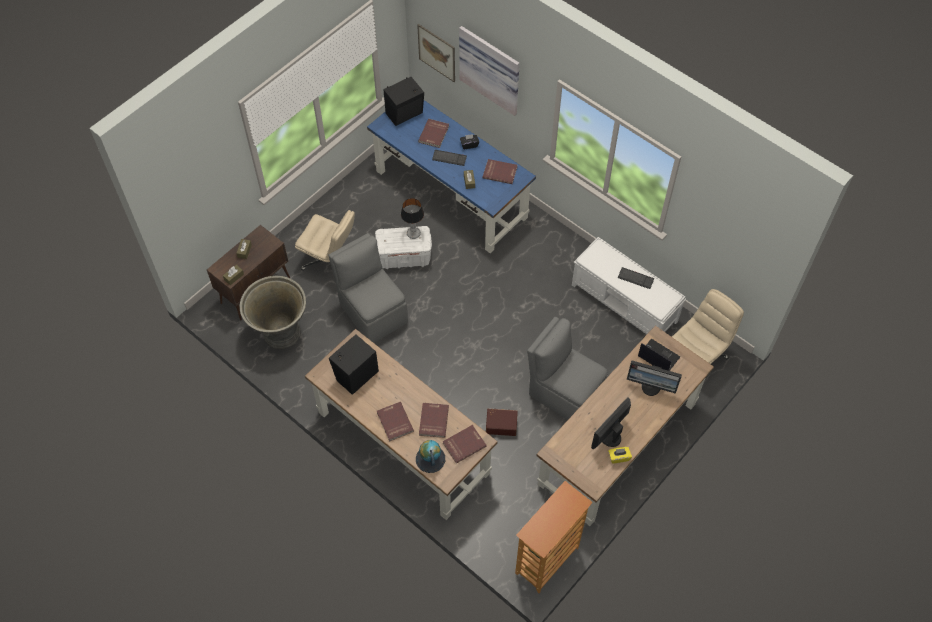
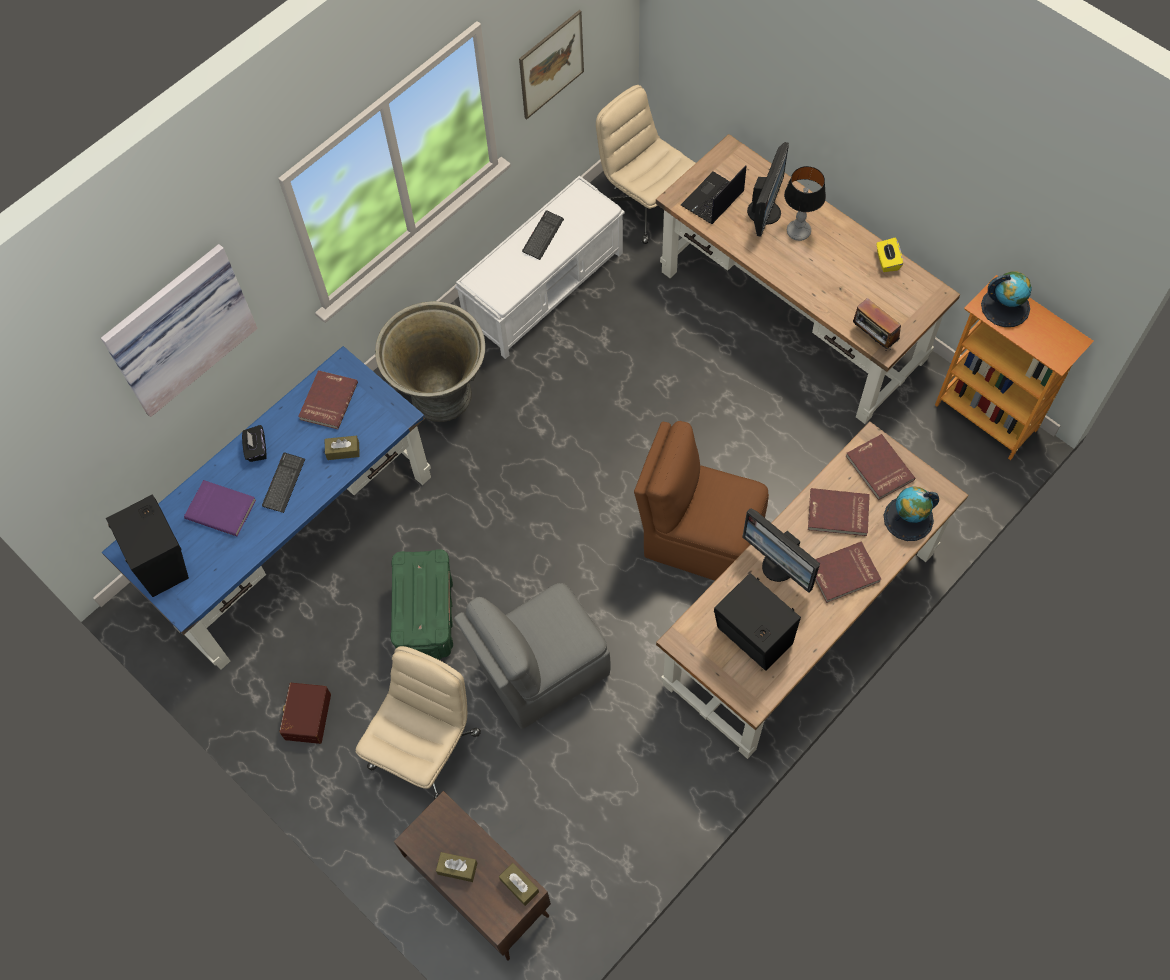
camera: 85 degrees left, 5 degrees up
grey planter [240,276,306,349] -> grey planter moved to [375,301,485,422]
white storage box [375,226,432,269] -> green storage box [391,549,453,660]
table lamp [401,198,424,239] -> table lamp moved to [784,166,826,241]
picture [417,24,455,82] -> picture moved to [519,10,584,120]
red book [418,119,449,148] -> purple book [184,480,256,536]
brown storage box [486,408,518,436] -> brown storage box moved to [279,683,331,744]
grey chair [527,317,608,420] -> none
monitor [591,397,631,450] -> monitor moved to [742,508,820,593]
none -> brown chair [634,421,769,581]
none -> radio [853,298,901,351]
none -> globe [981,271,1032,327]

